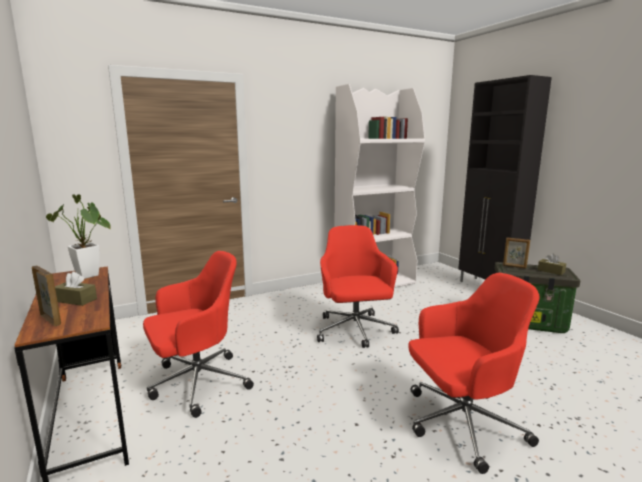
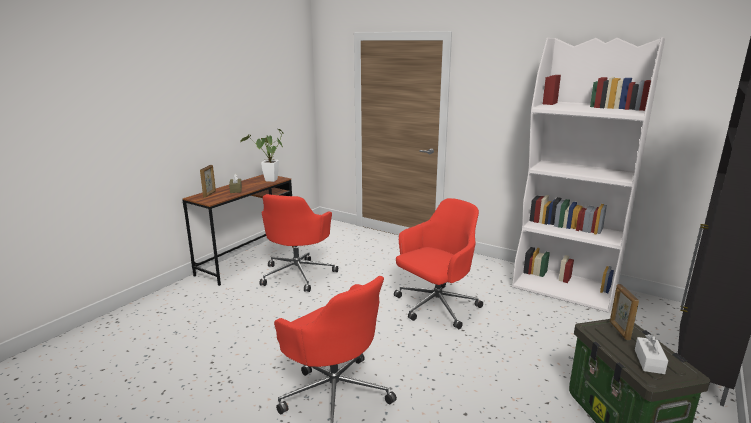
camera: 60 degrees right, 5 degrees up
red office chair [143,251,254,418] -> red office chair turned 75 degrees clockwise [259,194,338,292]
brown tissue box [538,253,566,275] -> white tissue box [635,334,668,374]

